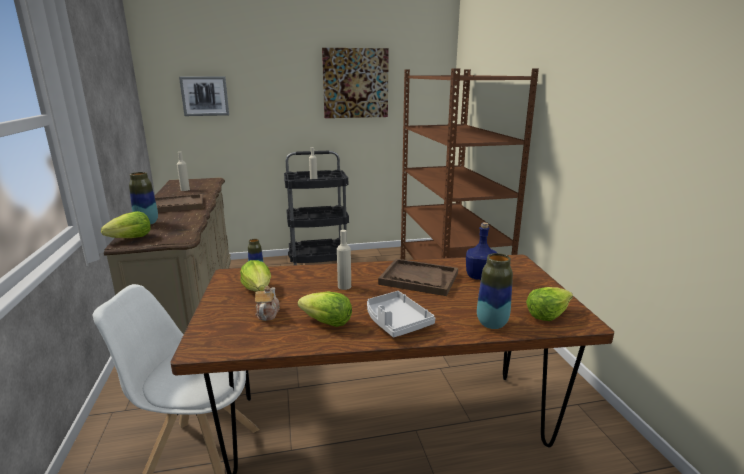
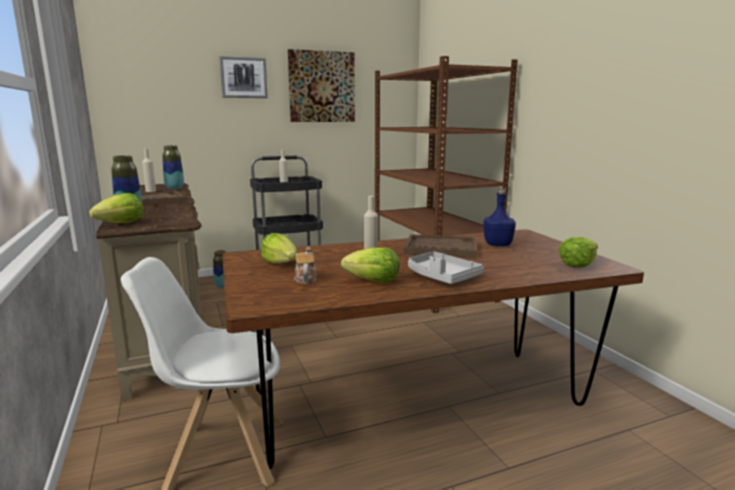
camera: 10 degrees left, 5 degrees down
picture [179,77,229,116] -> picture moved to [219,56,268,98]
vase [477,253,513,329] -> vase moved to [162,145,184,189]

